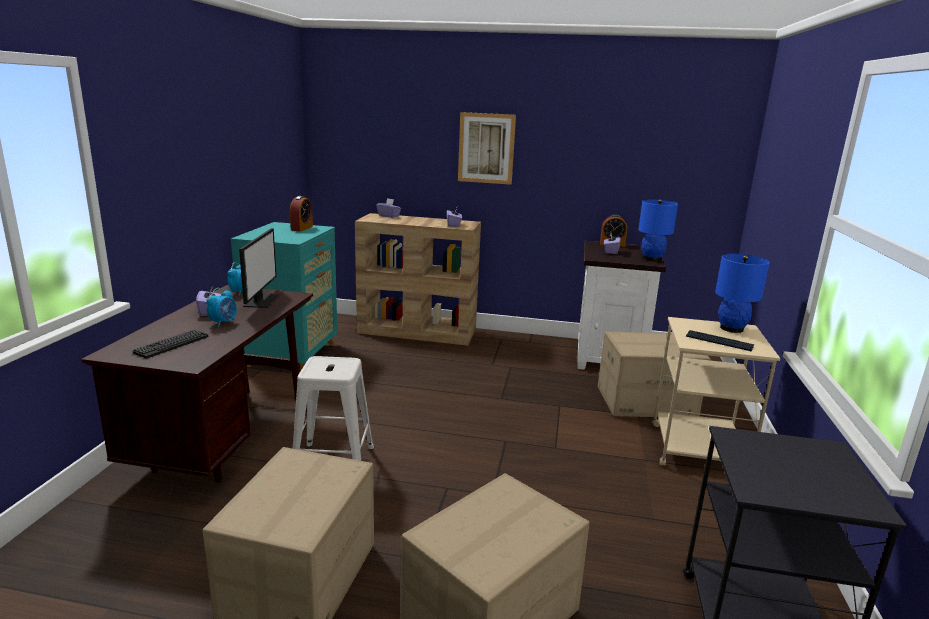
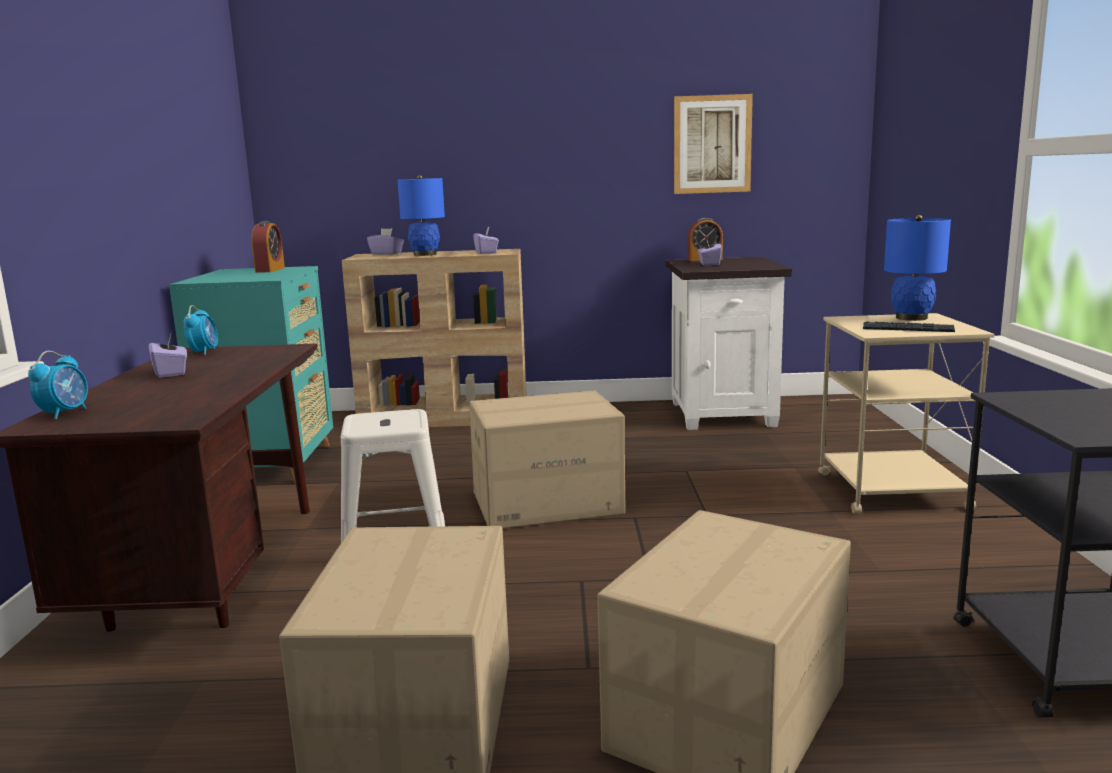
camera: 10 degrees left, 5 degrees down
keyboard [133,329,209,358] -> none
alarm clock [206,288,237,327] -> alarm clock moved to [28,351,88,419]
monitor [239,228,280,308] -> none
picture [458,112,516,185] -> picture moved to [674,94,753,194]
cardboard box [598,332,710,417] -> cardboard box moved to [469,390,625,529]
blue table lamp [639,199,678,261] -> blue table lamp moved to [398,175,445,256]

